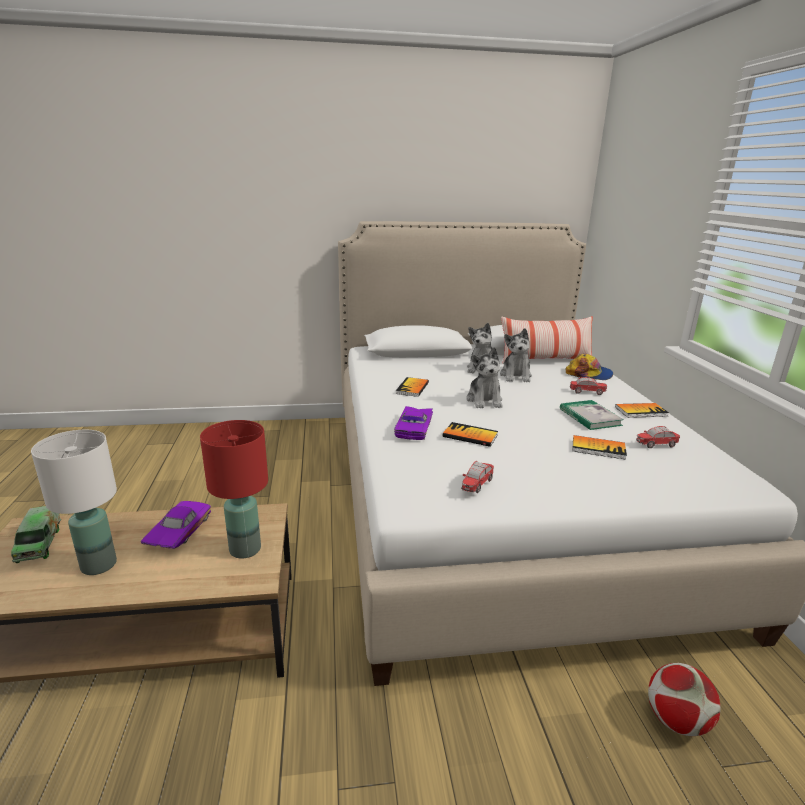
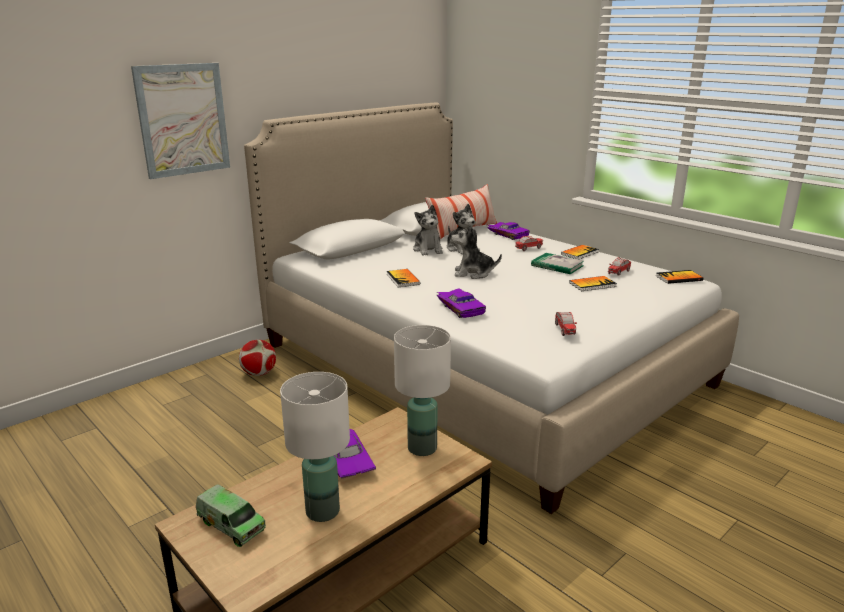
camera: 35 degrees left, 0 degrees up
red table lamp [200,420,268,559] -> white table lamp [394,325,451,456]
book [443,422,498,447] -> book moved to [656,270,703,284]
plush toy [467,347,503,408] -> plush toy turned 135 degrees clockwise [451,224,502,279]
cap [566,354,613,380] -> purple toy car [487,222,530,240]
football [648,663,720,736] -> football moved to [239,340,276,376]
none -> picture [131,63,230,179]

